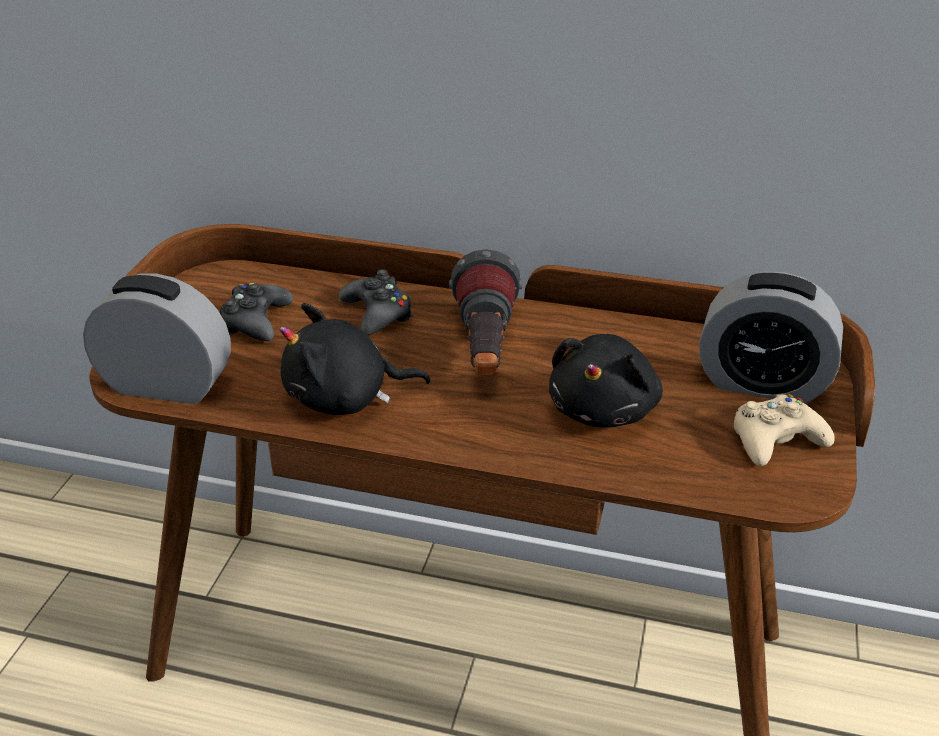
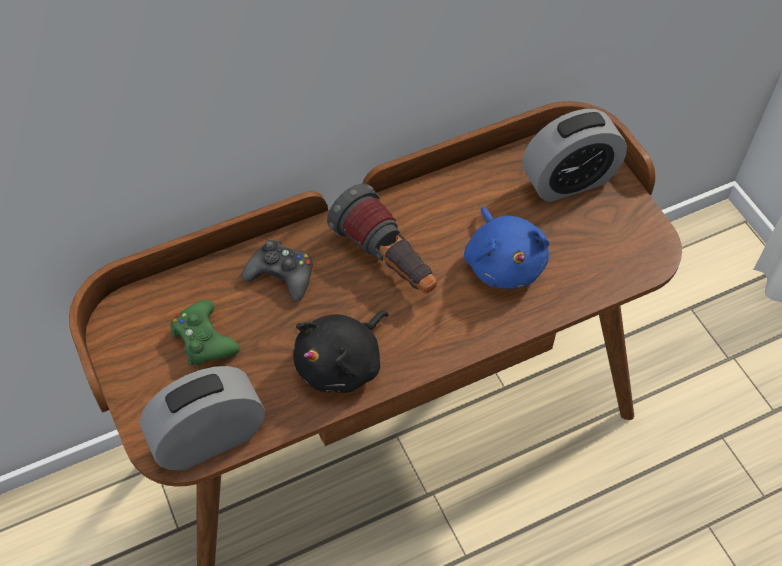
camera: 40 degrees left, 20 degrees up
black game controller [220,282,293,341] -> green game controller [170,300,240,366]
black plush toy [549,334,663,428] -> blue plush toy [464,206,549,289]
beige game controller [734,394,835,466] -> none

